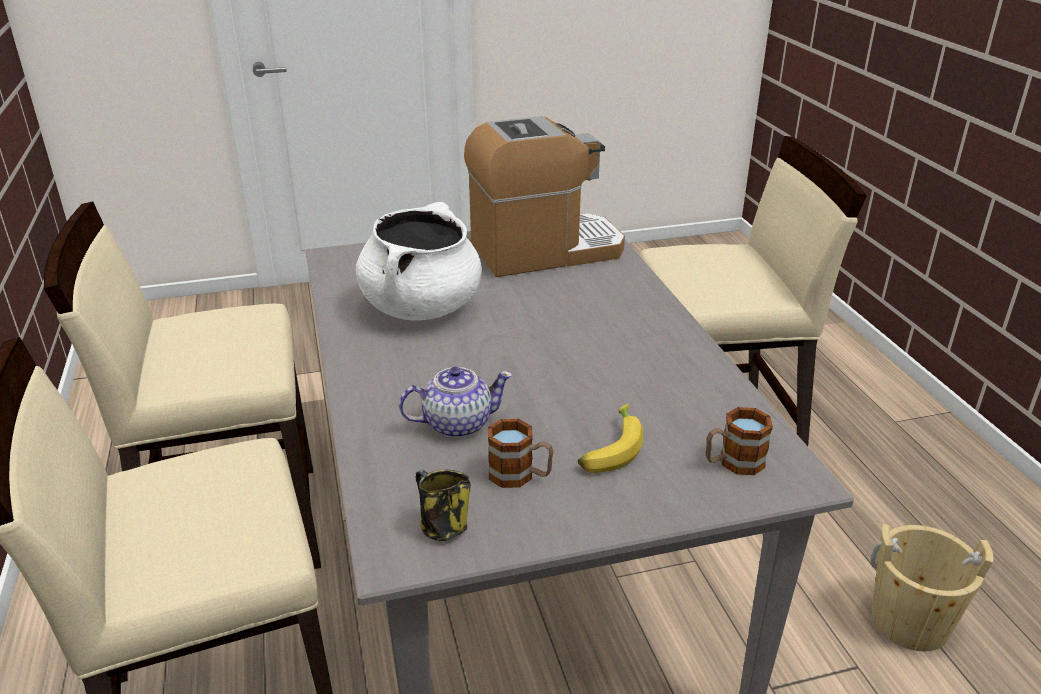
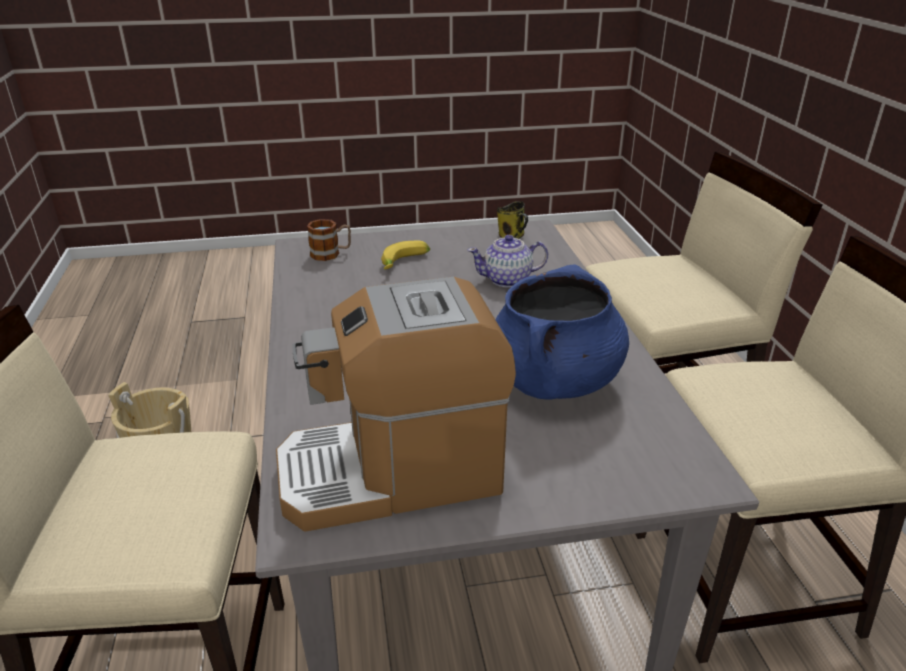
camera: 175 degrees left, 0 degrees up
white cooking pot [356,202,482,320] -> blue cooking pot [495,264,629,400]
mug [488,419,554,488] -> none

